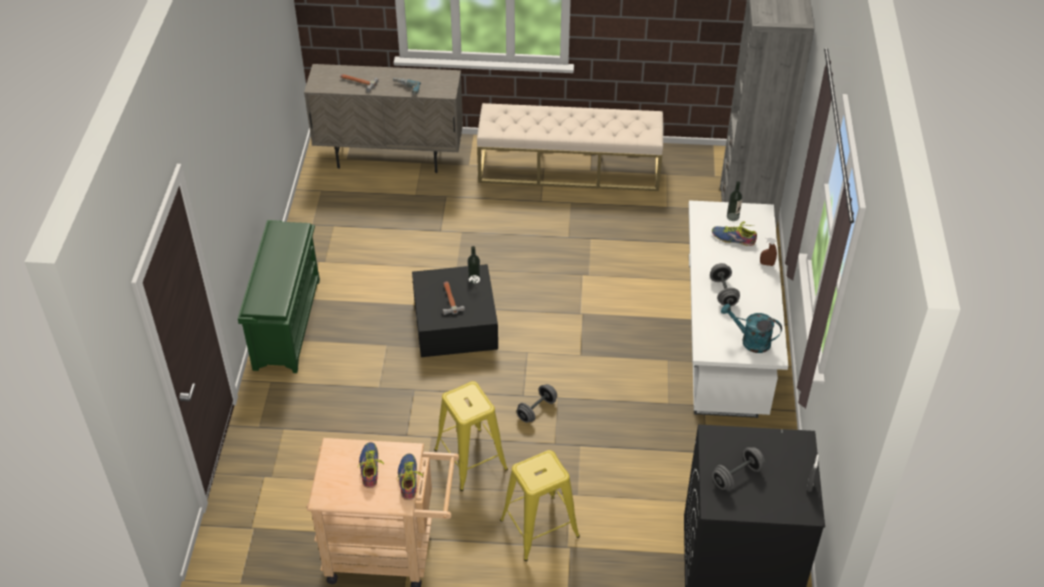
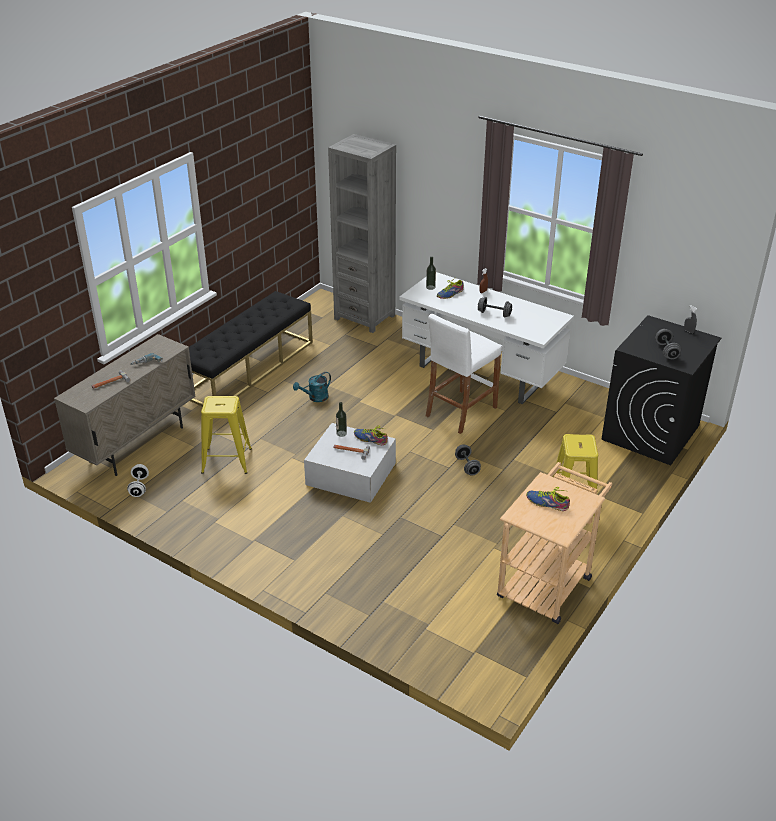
camera: 60 degrees left, 10 degrees down
green shoe rack [238,220,320,373] -> none
shoe [397,453,423,500] -> shoe moved to [354,426,388,445]
black storage box [412,264,498,357] -> white storage box [304,423,396,503]
yellow stool [434,381,508,491] -> yellow stool moved to [201,396,252,474]
beige bench [477,103,663,191] -> black bench [189,291,313,407]
turquoise watering can [721,303,782,353] -> turquoise watering can moved to [293,372,331,402]
none -> white dumbbell [127,464,149,497]
none -> white stool [426,314,502,434]

